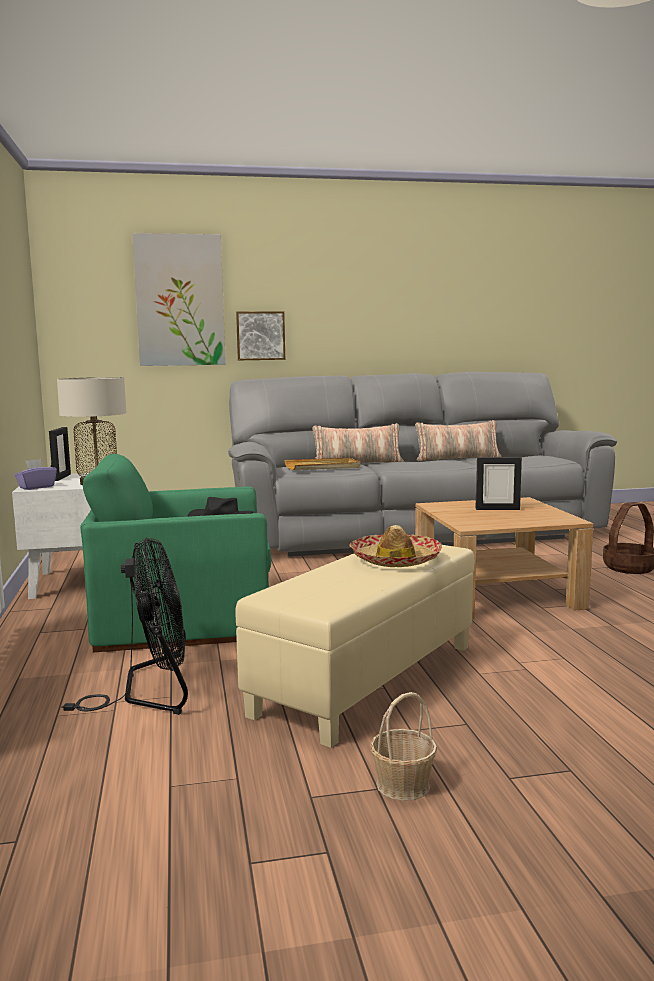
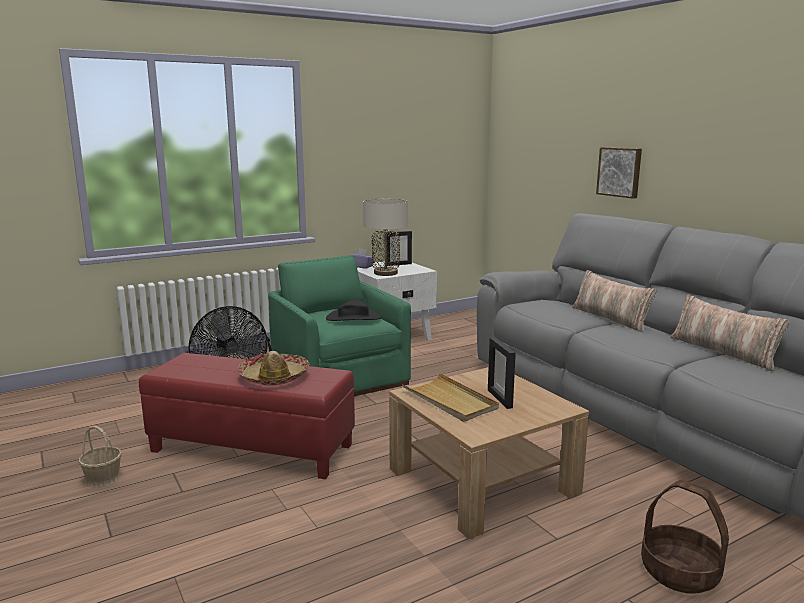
camera: 70 degrees right, 5 degrees up
picture [132,233,226,366] -> none
beige ottoman [235,545,474,748] -> red ottoman [139,353,355,479]
beige tray [284,458,360,470] -> beige tray moved to [402,373,499,422]

